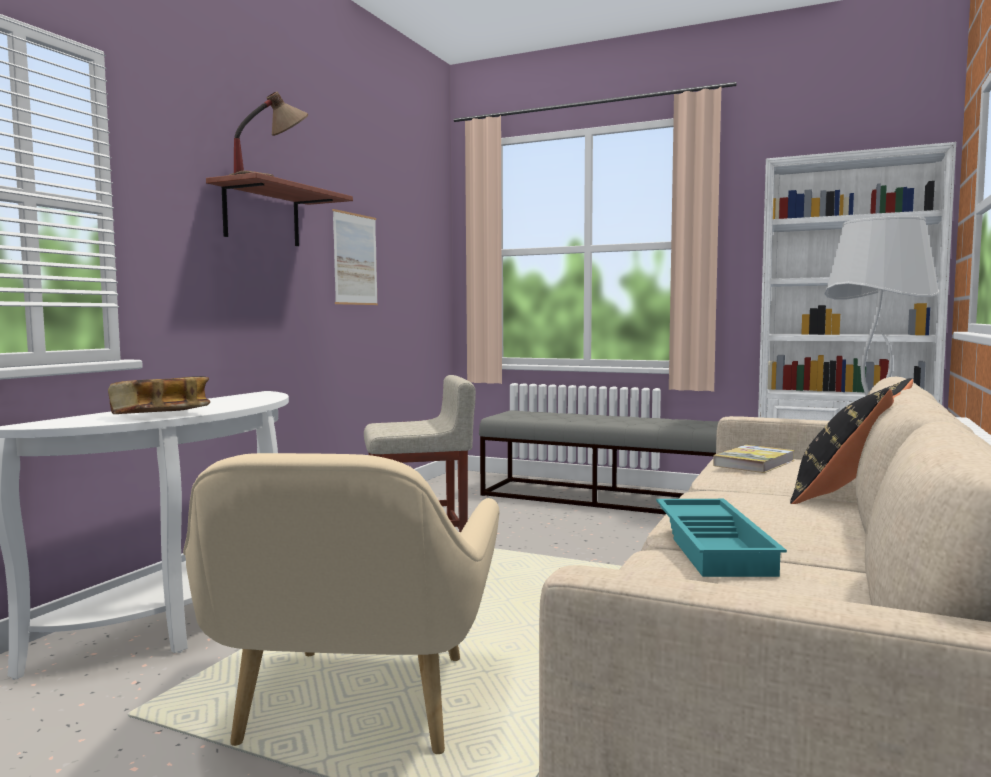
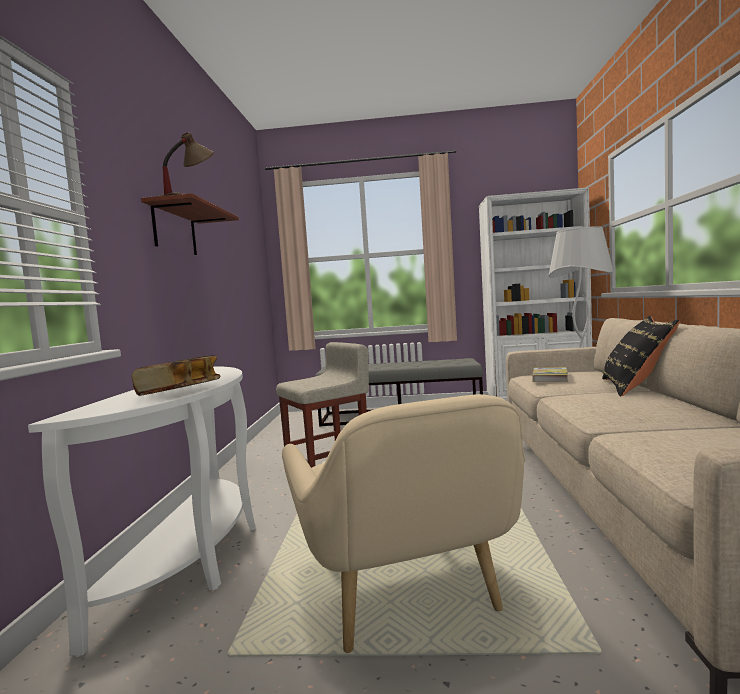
camera: 20 degrees left, 0 degrees up
picture [332,209,378,305] -> none
turquoise tray [656,499,787,577] -> none

